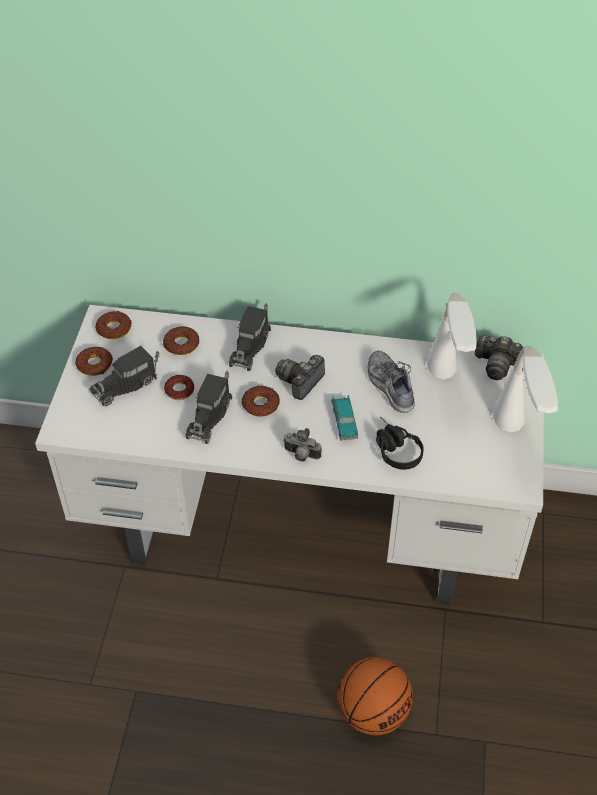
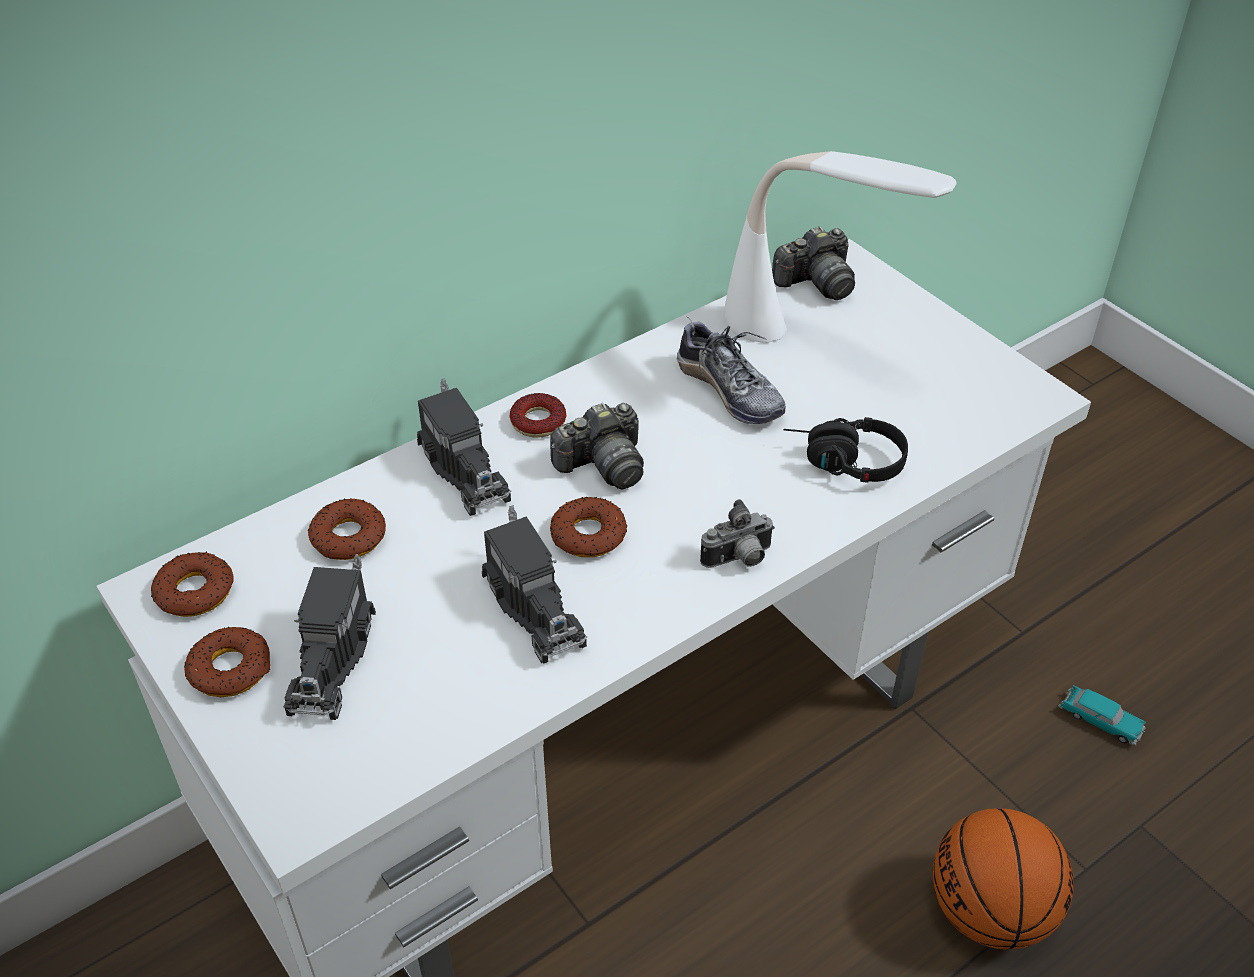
camera: 45 degrees left, 5 degrees down
donut [164,375,194,400] -> donut moved to [510,393,567,438]
camera [275,355,325,400] -> camera turned 105 degrees counterclockwise [550,403,644,489]
toy car [331,395,358,441] -> toy car moved to [1058,685,1146,746]
shoe [368,351,415,413] -> shoe turned 150 degrees counterclockwise [677,316,786,424]
white table lamp [493,346,558,433] -> none

